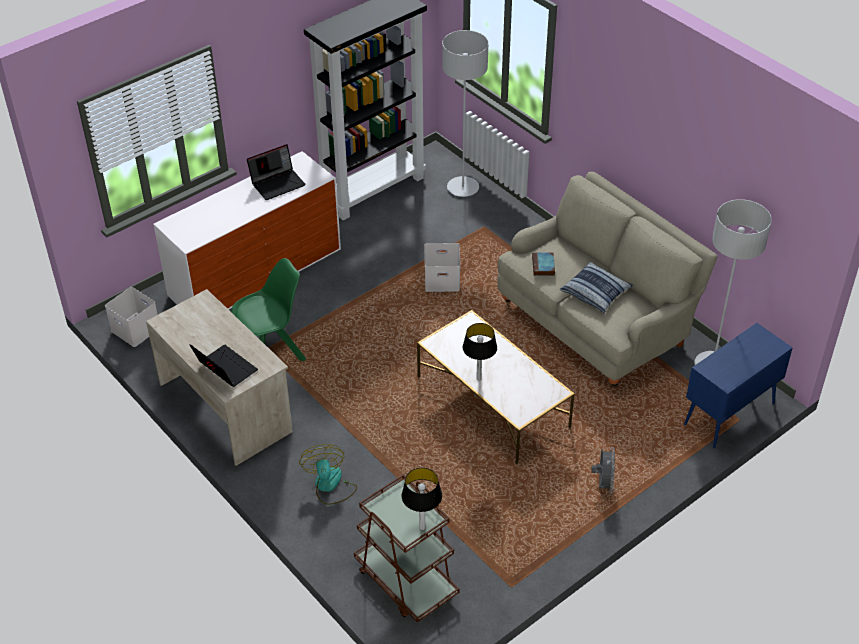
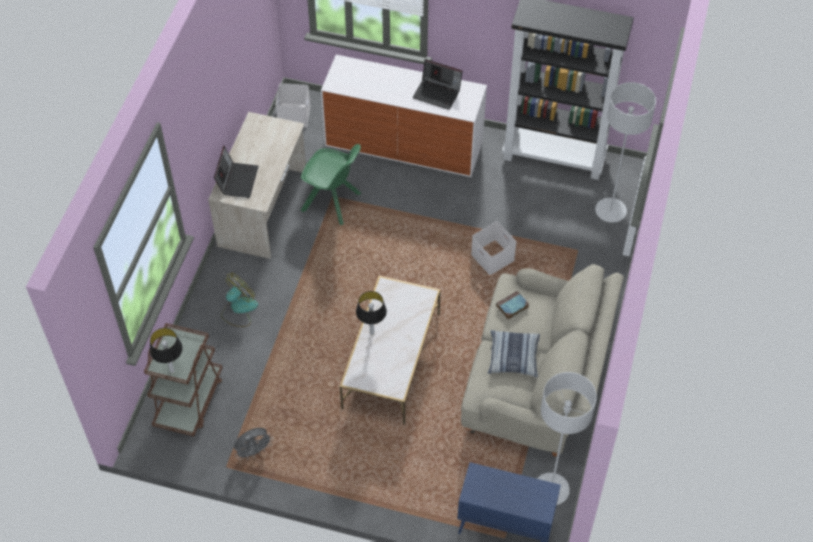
camera: 55 degrees right, 10 degrees up
grey fan [591,447,615,494] -> grey fan moved to [234,428,273,460]

